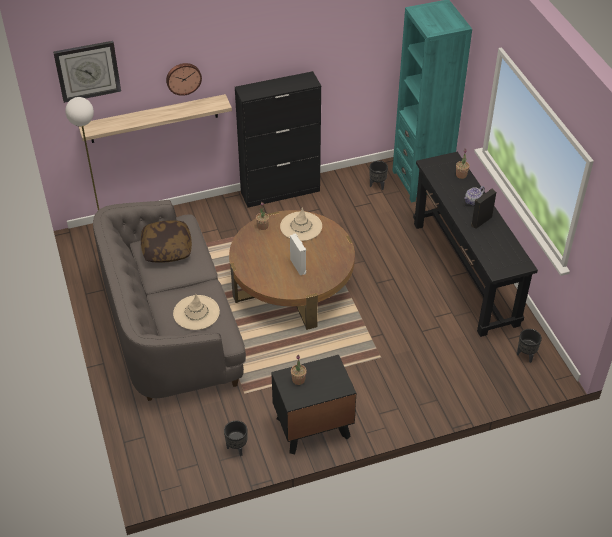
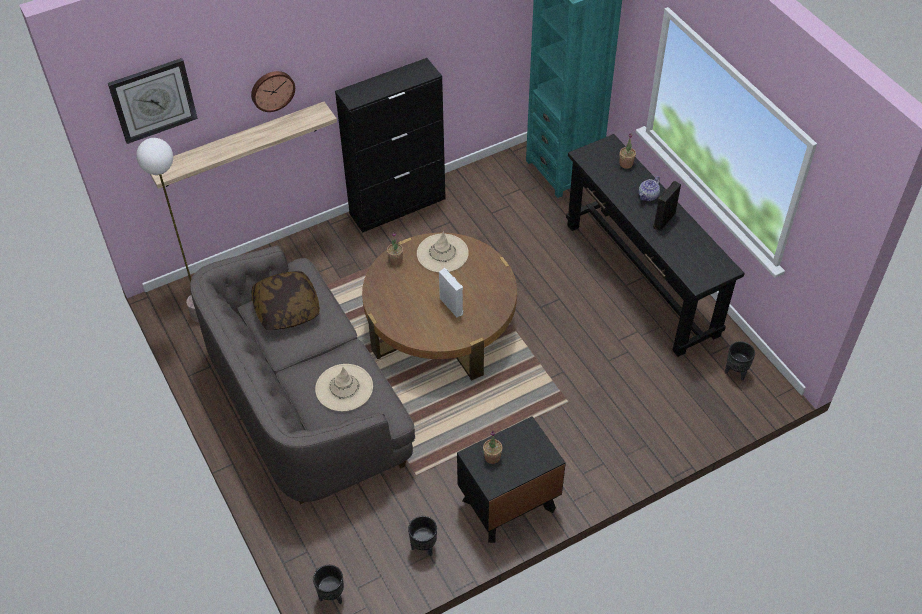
camera: 10 degrees left, 5 degrees up
black planter [370,161,388,190] -> black planter moved to [313,565,344,604]

